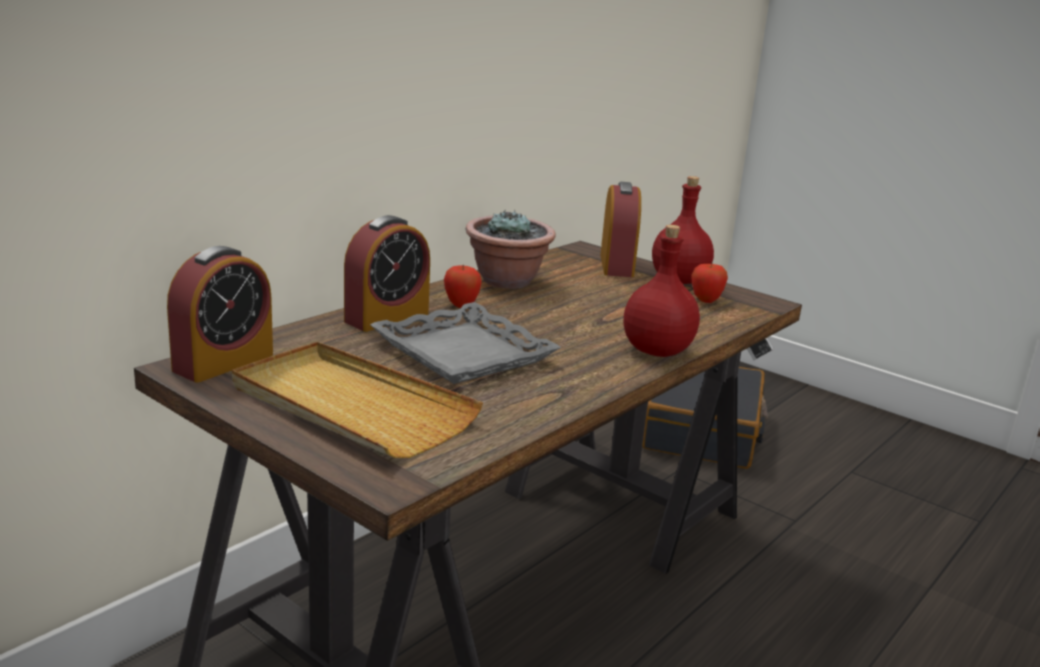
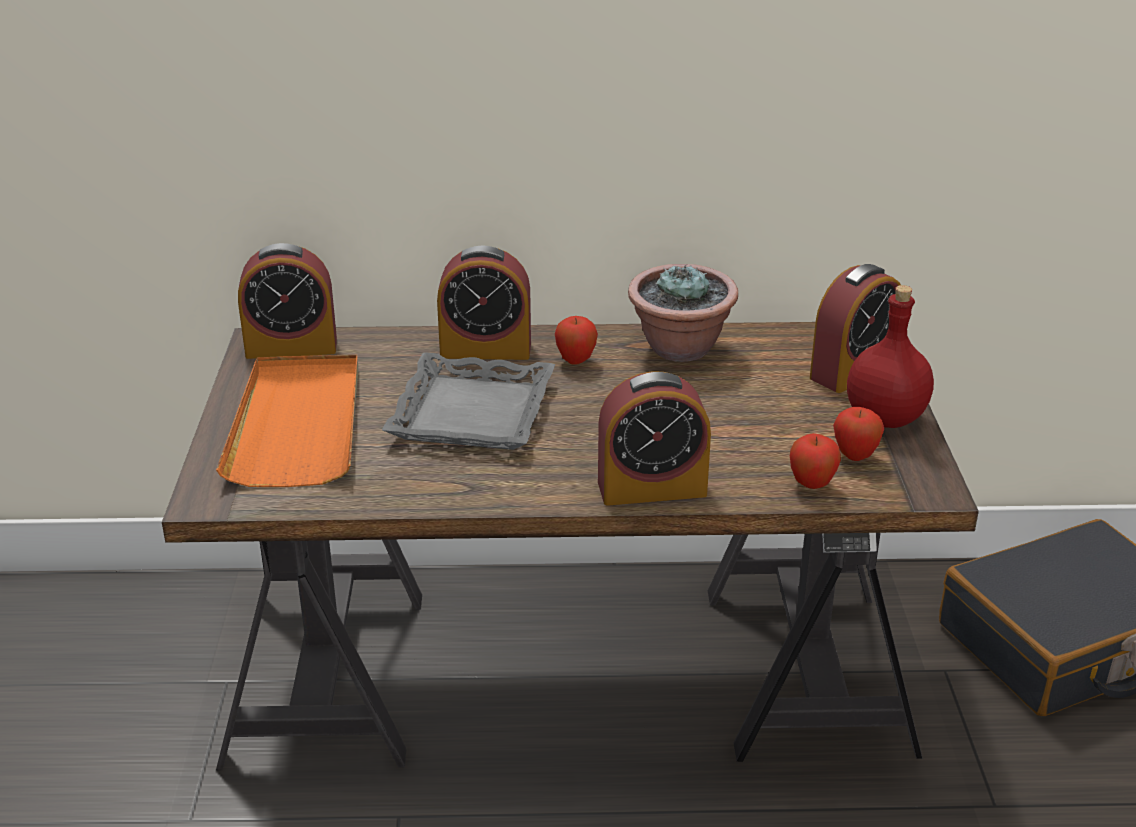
camera: 50 degrees right, 10 degrees up
beige tray [232,342,483,458] -> orange tray [216,355,358,487]
red bottle [624,225,700,357] -> alarm clock [598,371,711,506]
none -> apple [790,433,841,489]

